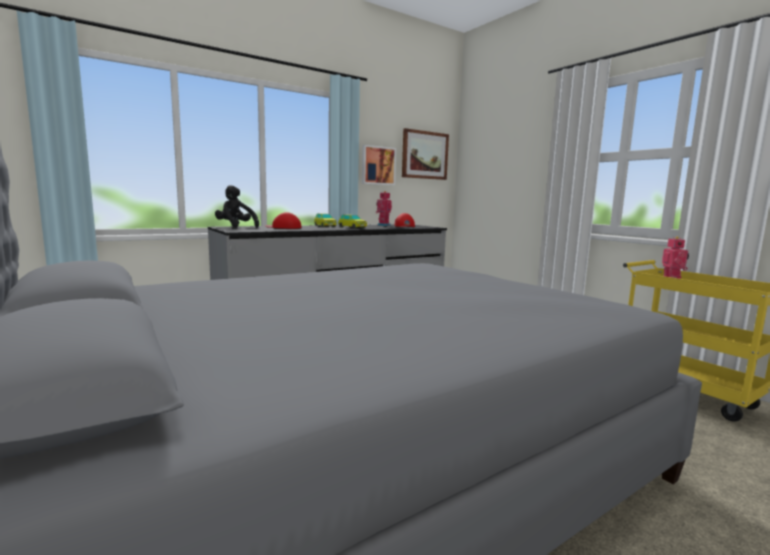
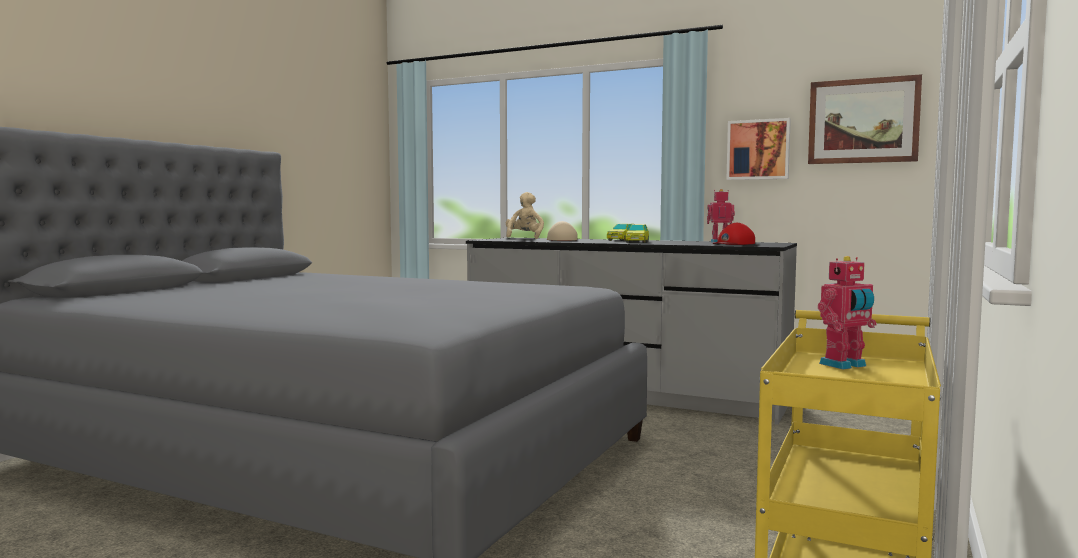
camera: 60 degrees right, 5 degrees down
black plush toy [215,185,259,228] -> beige plush toy [506,192,544,239]
red cap [265,212,302,229] -> beige cap [547,221,578,241]

